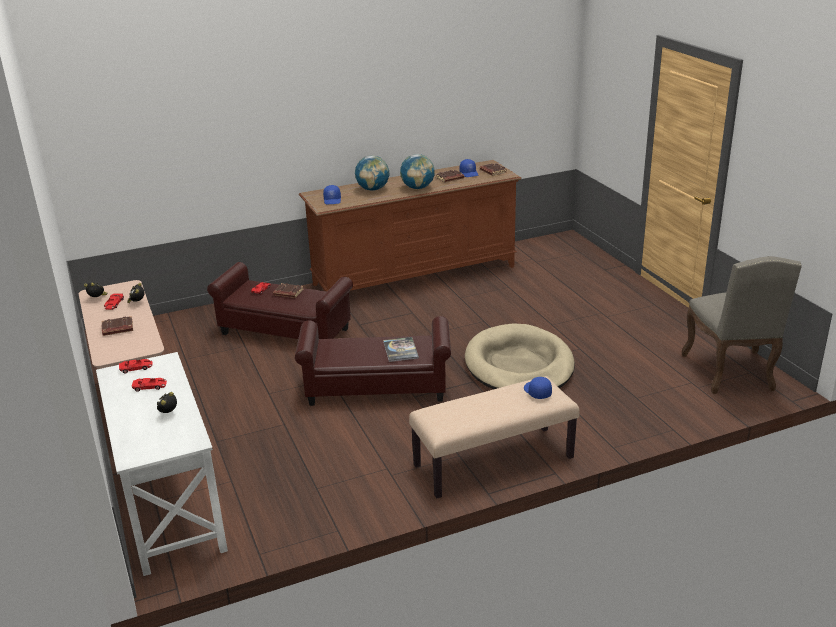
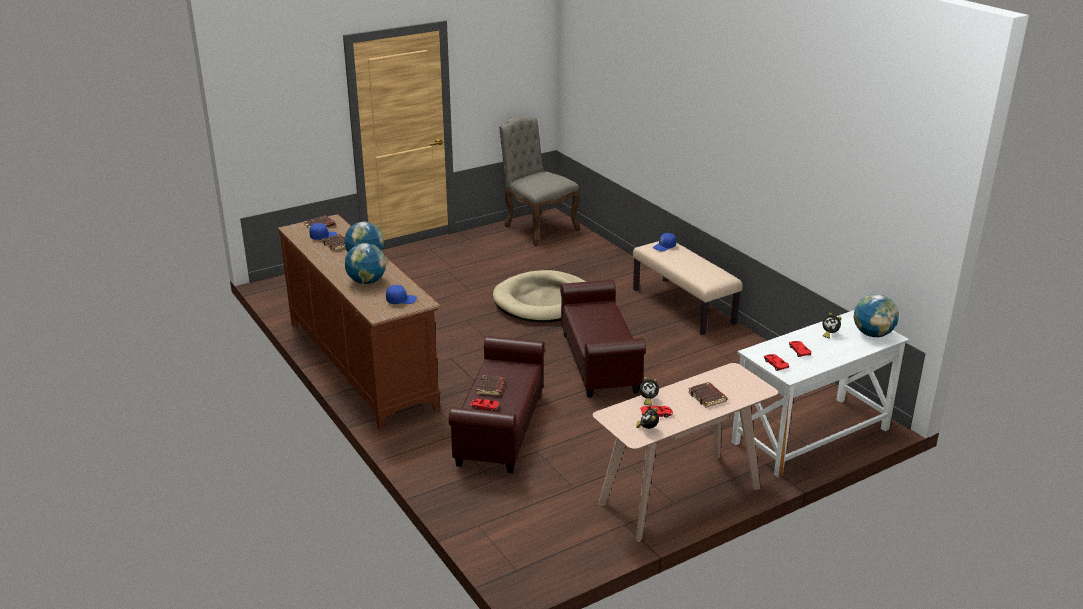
camera: 100 degrees left, 0 degrees up
book [383,337,419,362] -> none
grey chair [682,256,802,394] -> grey chair turned 120 degrees counterclockwise [499,117,580,246]
none -> globe [853,294,899,337]

